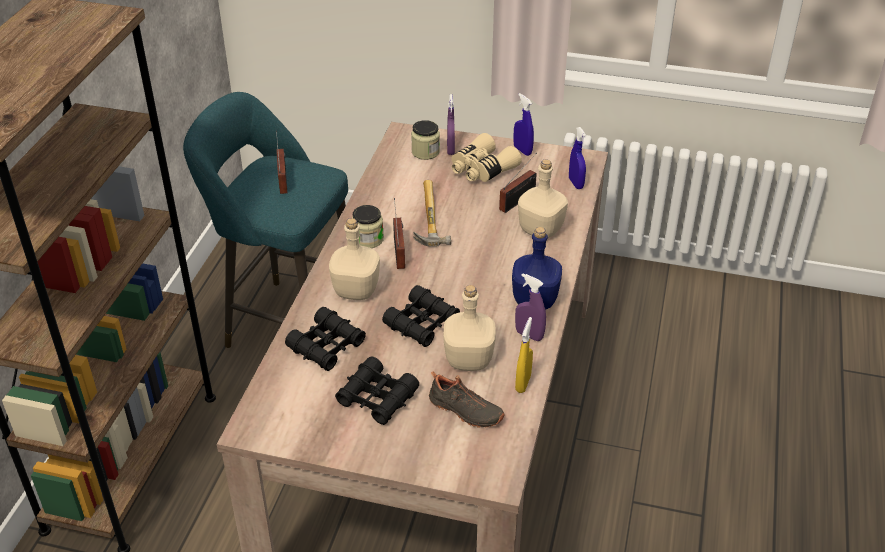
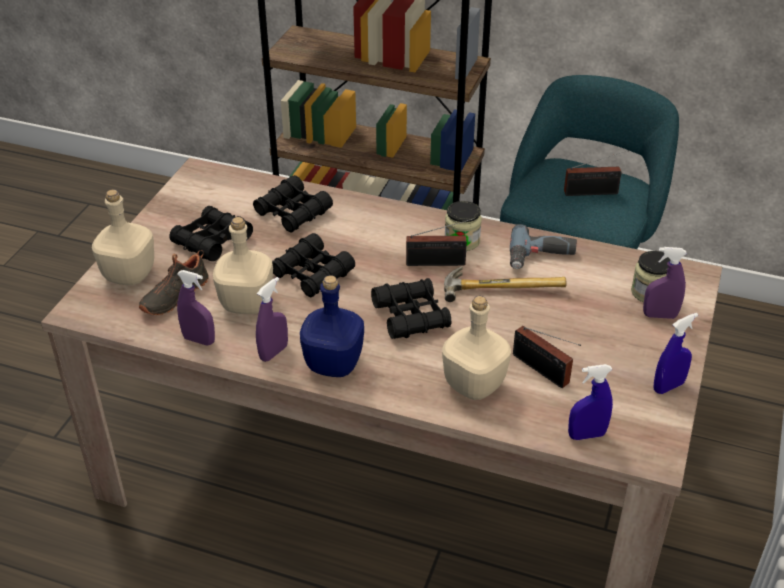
camera: 95 degrees right, 0 degrees up
beige bottle [329,218,380,300] -> beige bottle moved to [92,189,154,285]
beige binoculars [452,133,522,182] -> none
yellow spray bottle [515,317,533,393] -> purple spray bottle [177,270,215,345]
none -> black binoculars [371,278,452,339]
none -> power drill [510,224,577,269]

